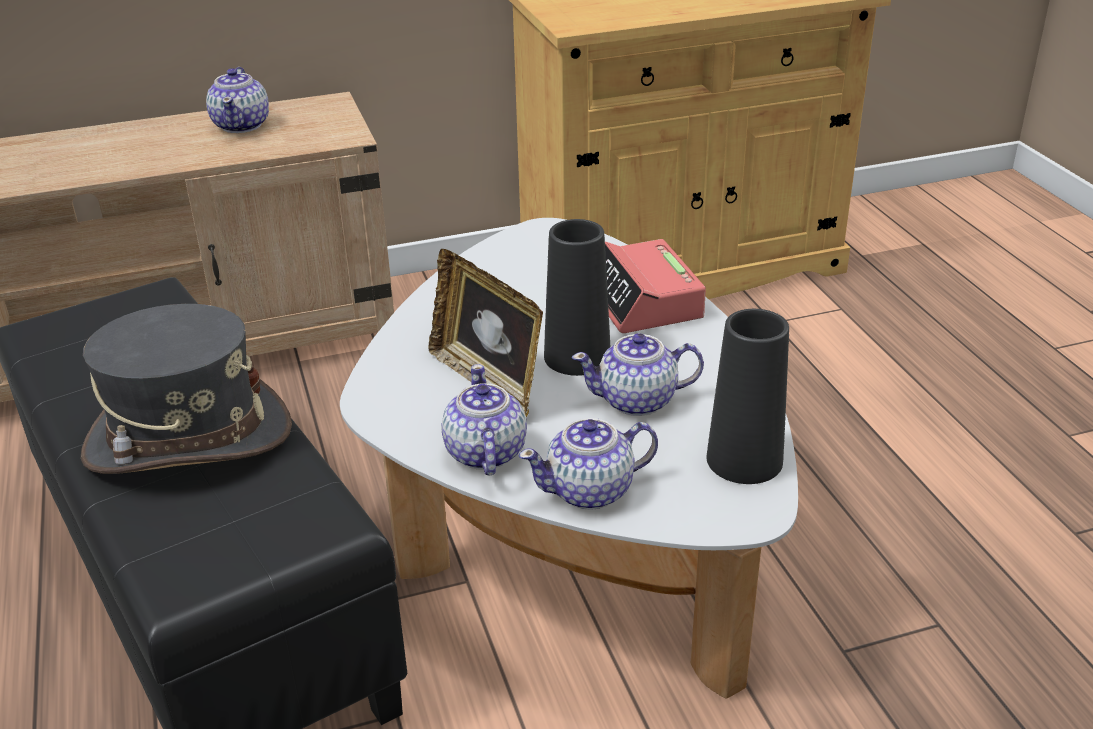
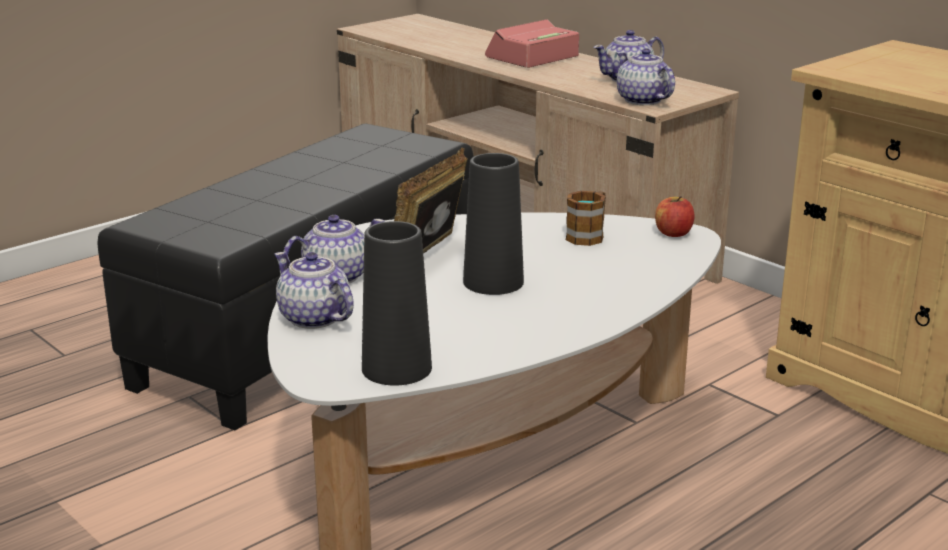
camera: 65 degrees right, 10 degrees down
grey hat [81,304,292,474] -> none
teapot [572,333,704,416] -> teapot moved to [617,48,675,105]
alarm clock [605,239,706,333] -> alarm clock moved to [485,19,579,68]
none -> mug [566,191,606,246]
none -> apple [655,196,694,237]

